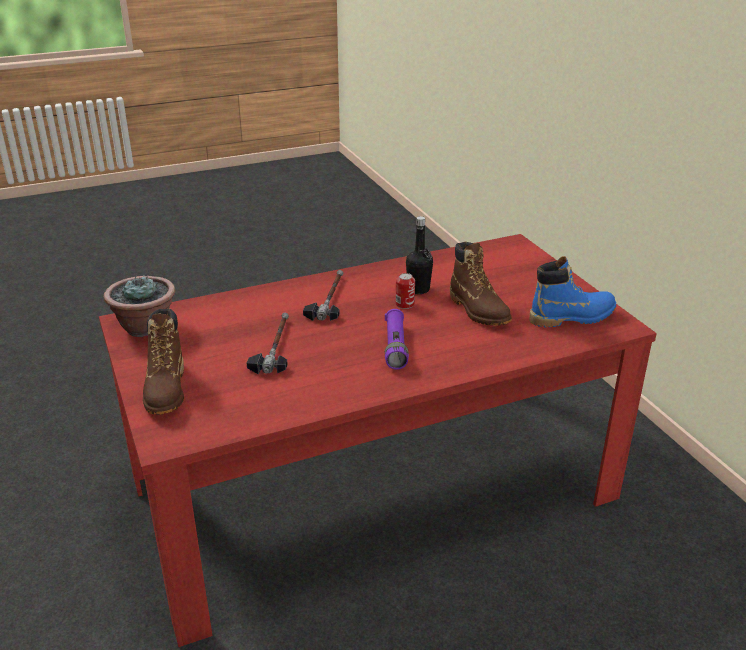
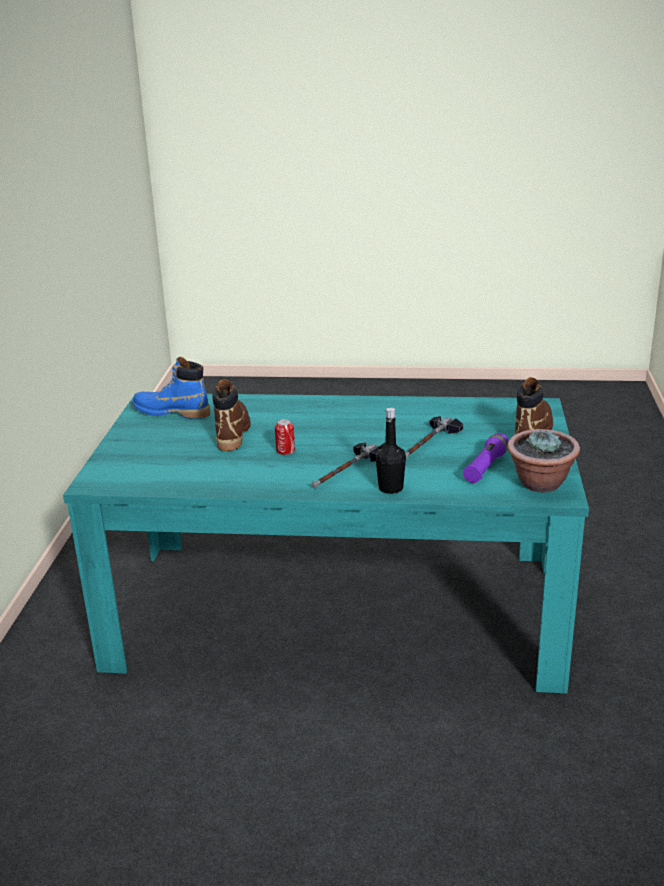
camera: 150 degrees left, 5 degrees down
red dining table [99,234,657,647] -> turquoise dining table [63,393,589,693]
purple flashlight [385,309,409,370] -> purple flashlight moved to [463,433,509,483]
black bottle [406,216,433,294] -> black bottle moved to [376,408,406,494]

